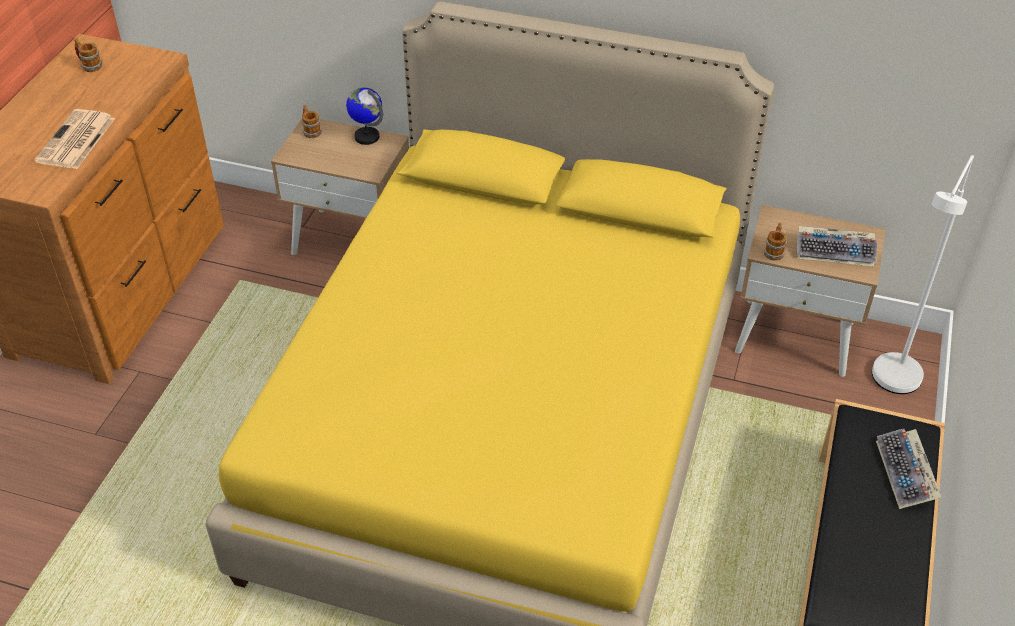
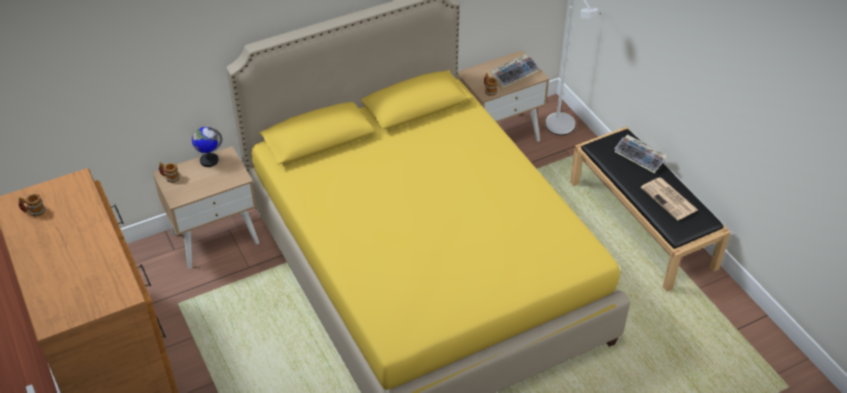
camera: 45 degrees left, 0 degrees up
newspaper [34,109,115,169] -> newspaper moved to [641,178,698,220]

